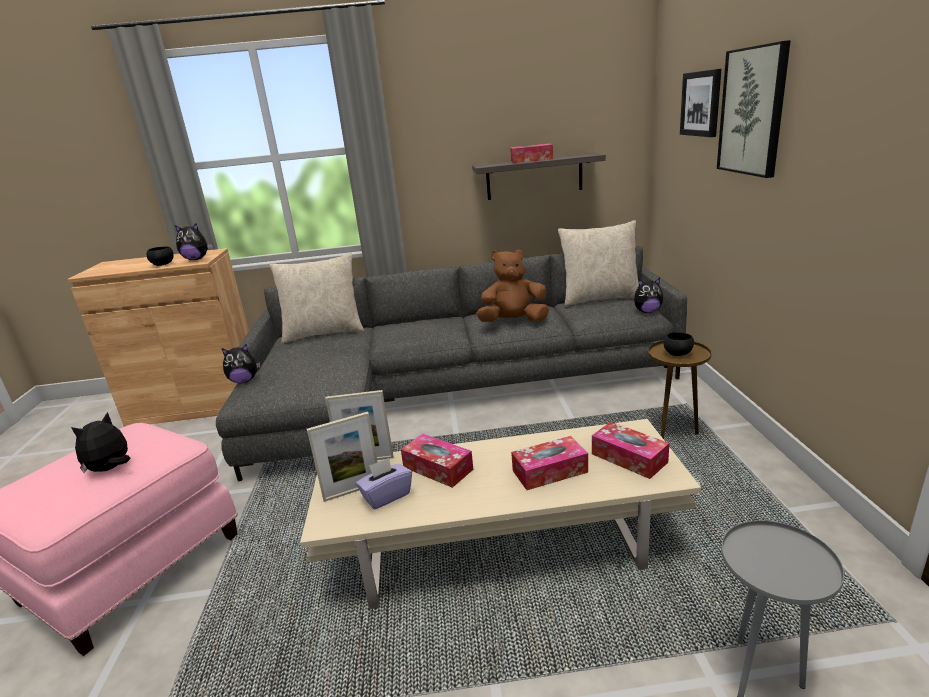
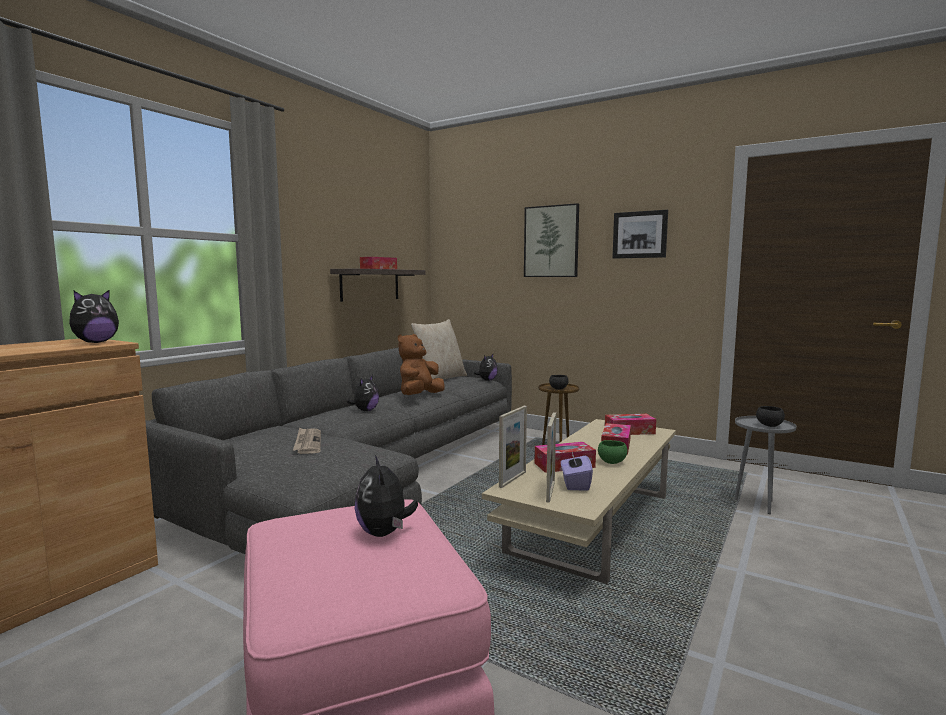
camera: 55 degrees left, 15 degrees down
black bowl [147,247,174,266] -> black bowl moved to [756,406,785,427]
plush toy [222,344,260,383] -> plush toy moved to [347,375,379,411]
beige pillow [270,253,364,343] -> none
picture [680,69,721,137] -> picture moved to [612,210,668,258]
none -> newspaper [293,428,321,454]
none -> green bowl [598,440,628,464]

